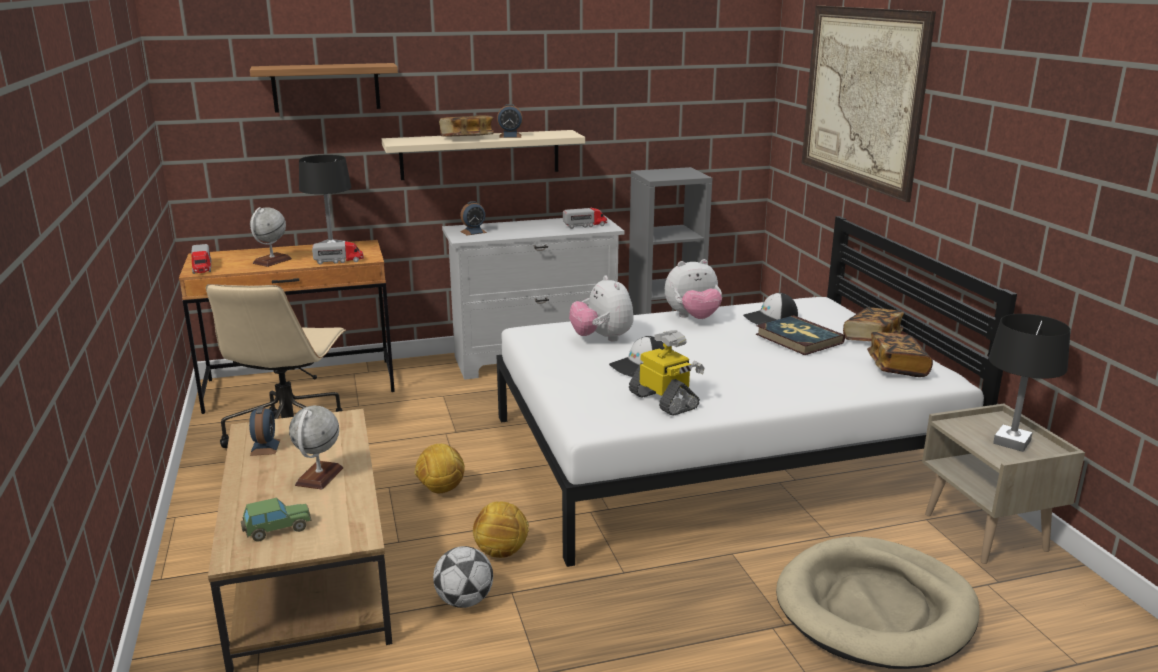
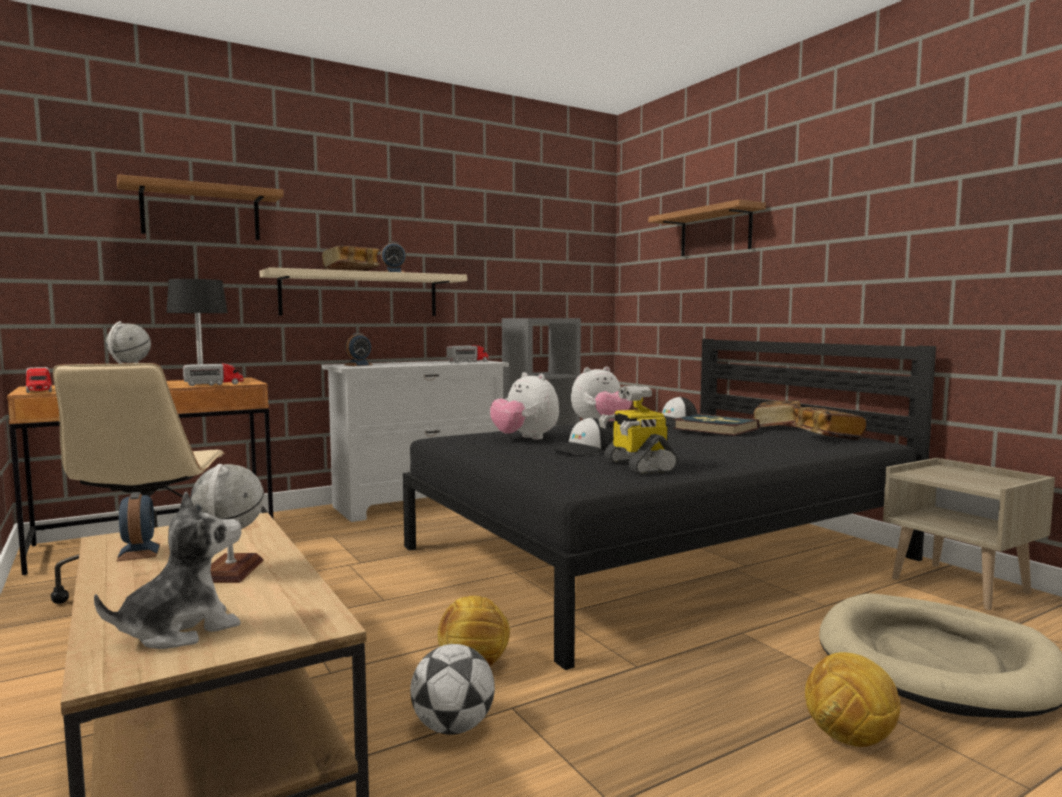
camera: 15 degrees left, 15 degrees down
toy car [241,498,312,542] -> plush toy [94,492,241,649]
football [414,444,465,493] -> football moved to [805,652,901,747]
white bed [496,216,1017,567] -> black bed [403,339,936,670]
toy robot [629,330,704,416] -> toy robot turned 150 degrees counterclockwise [599,386,678,475]
picture [802,6,936,202] -> shelf [648,199,766,257]
black table lamp [989,314,1071,452] -> none

